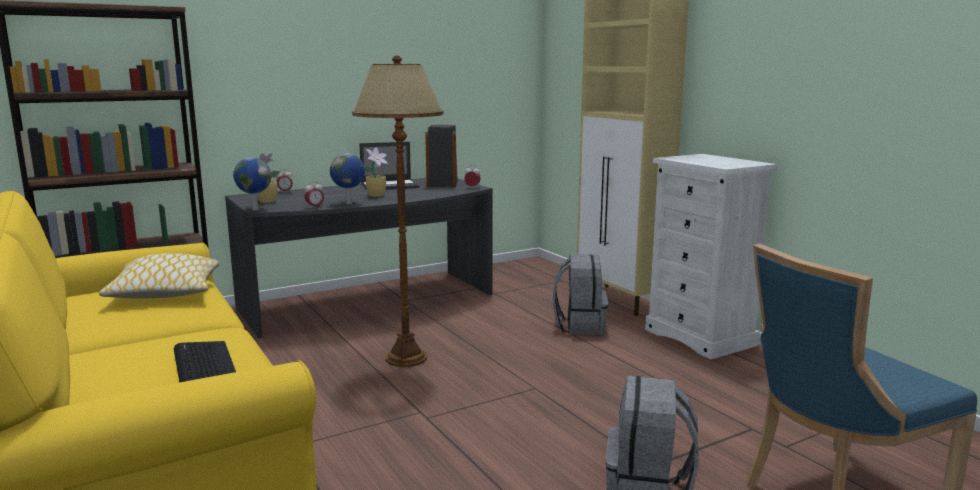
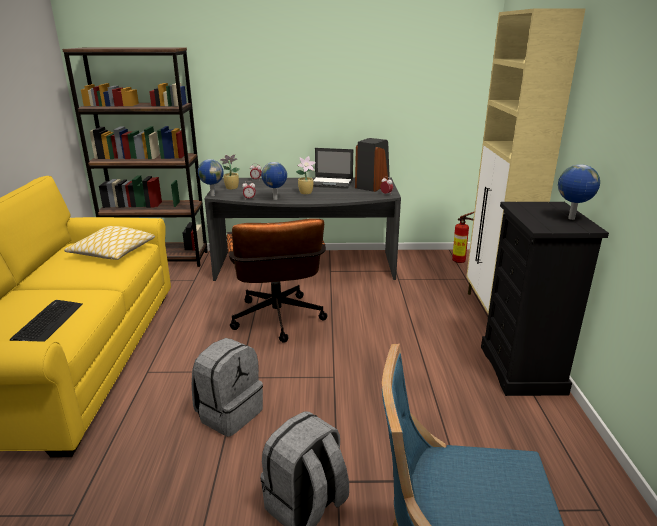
camera: 30 degrees right, 10 degrees up
brown floor lamp [352,56,444,367] -> brown office chair [227,218,328,343]
grey backpack [553,254,608,335] -> grey backpack moved to [192,338,263,437]
white dresser [645,154,777,359] -> black dresser [481,202,609,396]
none -> fire extinguisher [452,212,474,263]
none -> globe [558,164,600,220]

